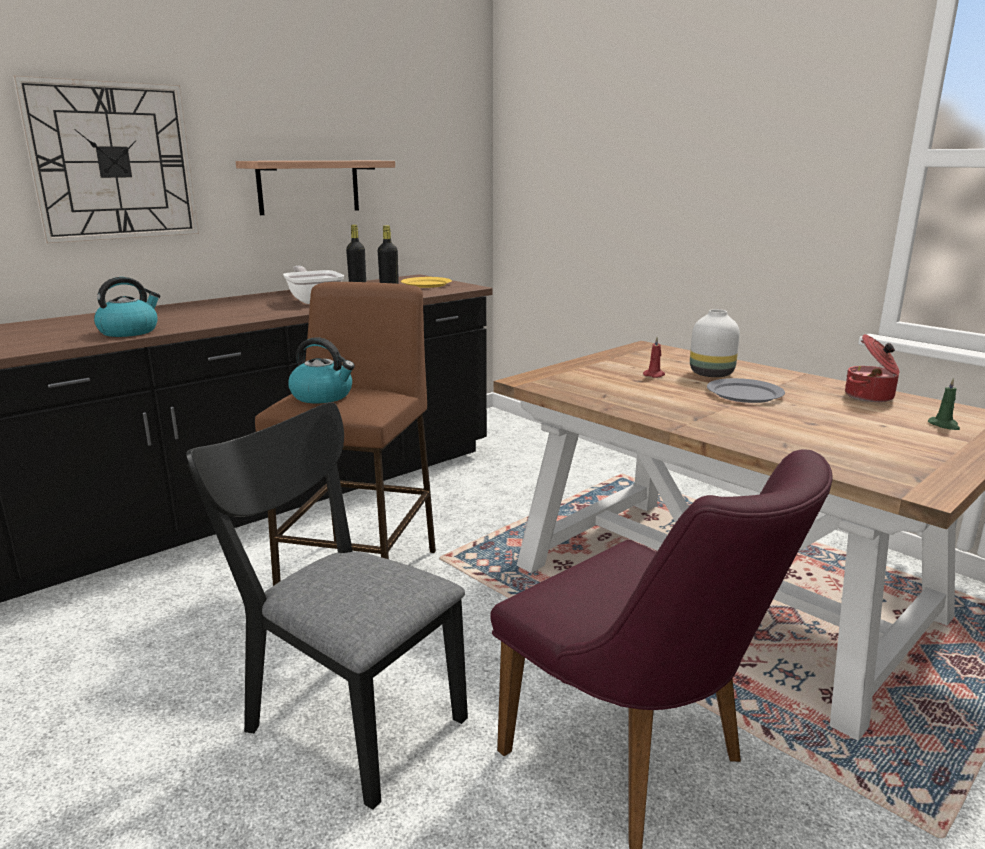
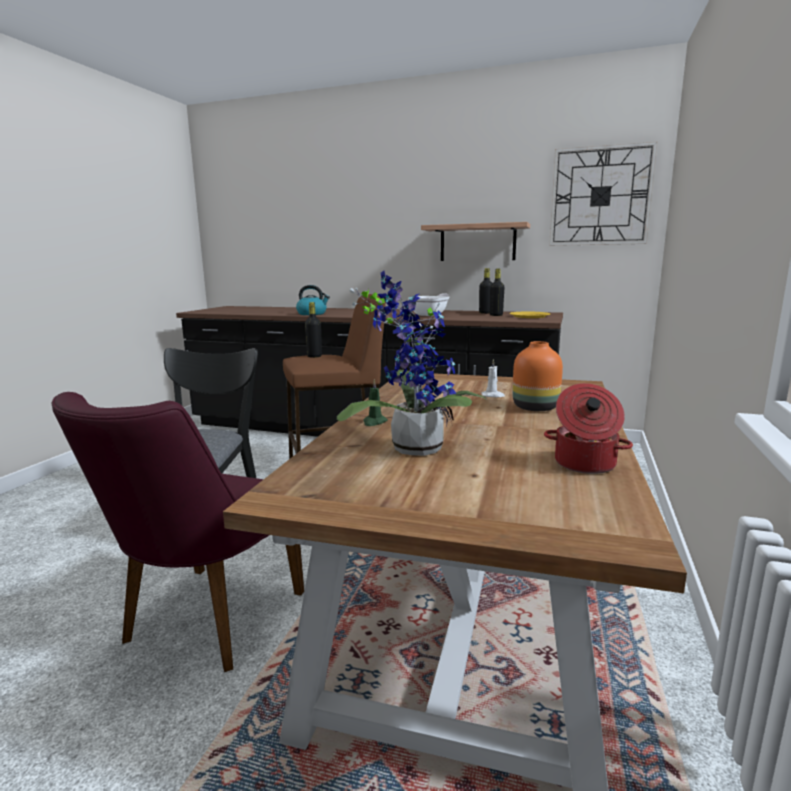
camera: 60 degrees right, 5 degrees down
wall clock [13,76,199,243] -> wall clock moved to [549,142,657,246]
kettle [288,337,355,403] -> black bottle [305,302,322,358]
red candle [643,337,665,378] -> white candle [481,359,505,397]
white vase [690,309,740,377] -> orange vase [513,341,563,411]
grey plate [707,378,785,403] -> none
green candle [928,378,960,430] -> green candle moved to [363,379,388,426]
none -> potted plant [337,271,486,456]

